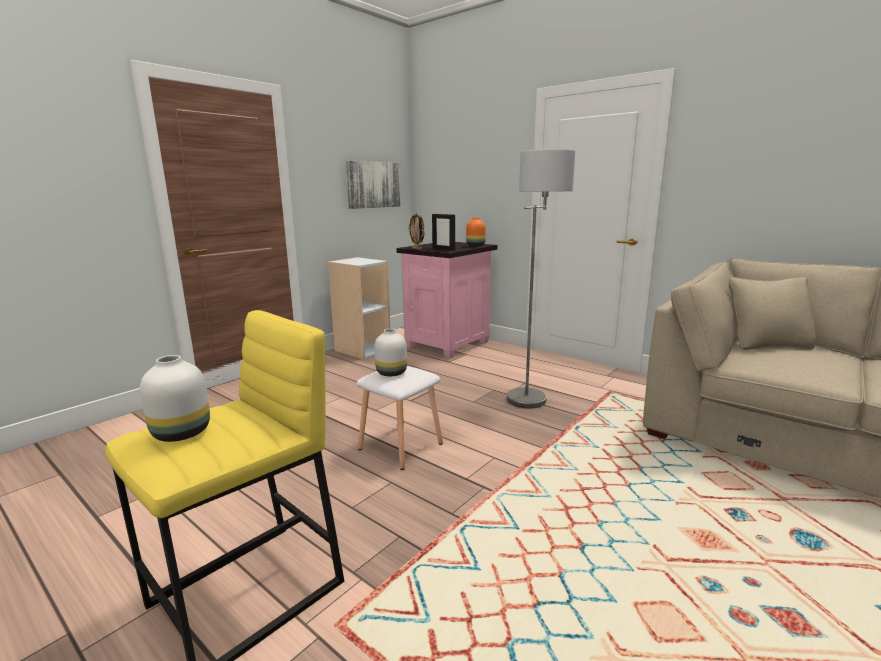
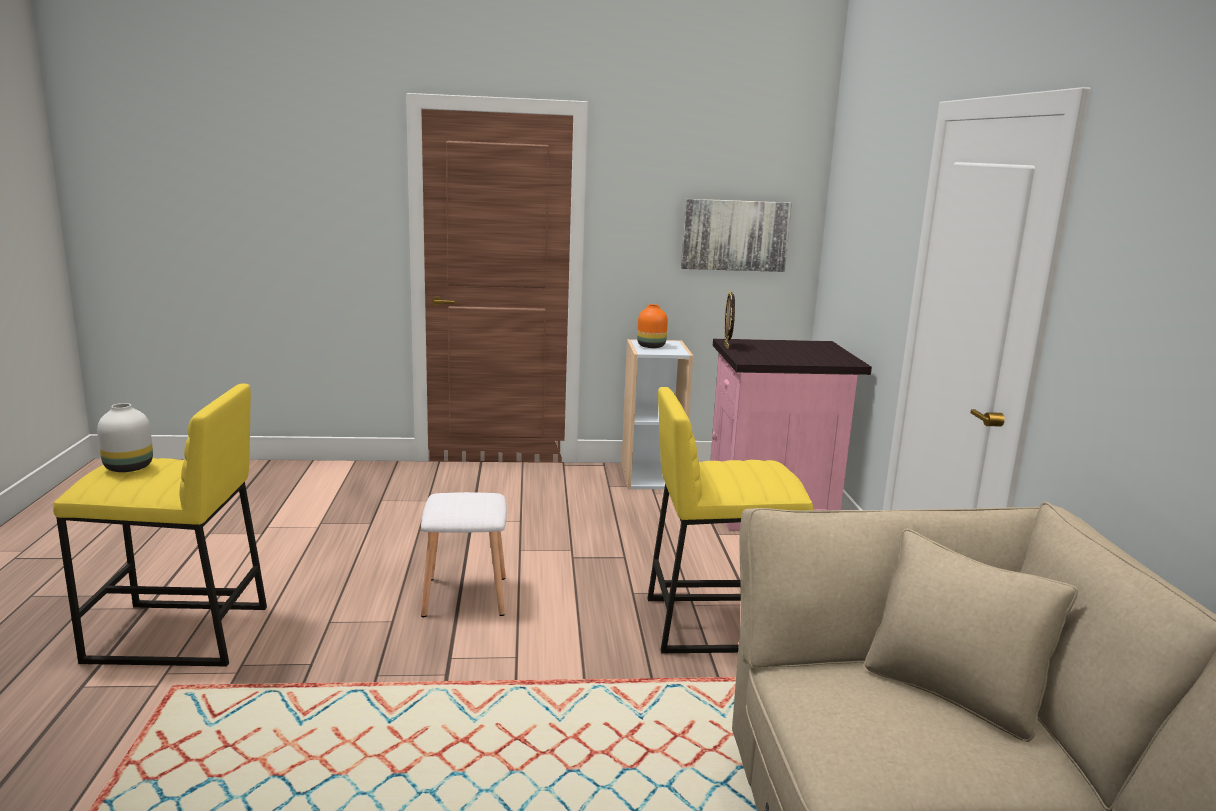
camera: 45 degrees right, 0 degrees up
white vase [374,329,407,376] -> none
picture frame [432,214,455,251] -> none
orange vase [466,218,486,246] -> orange vase moved to [637,304,668,348]
grey floor lamp [507,149,575,409] -> yellow stool [647,387,813,653]

